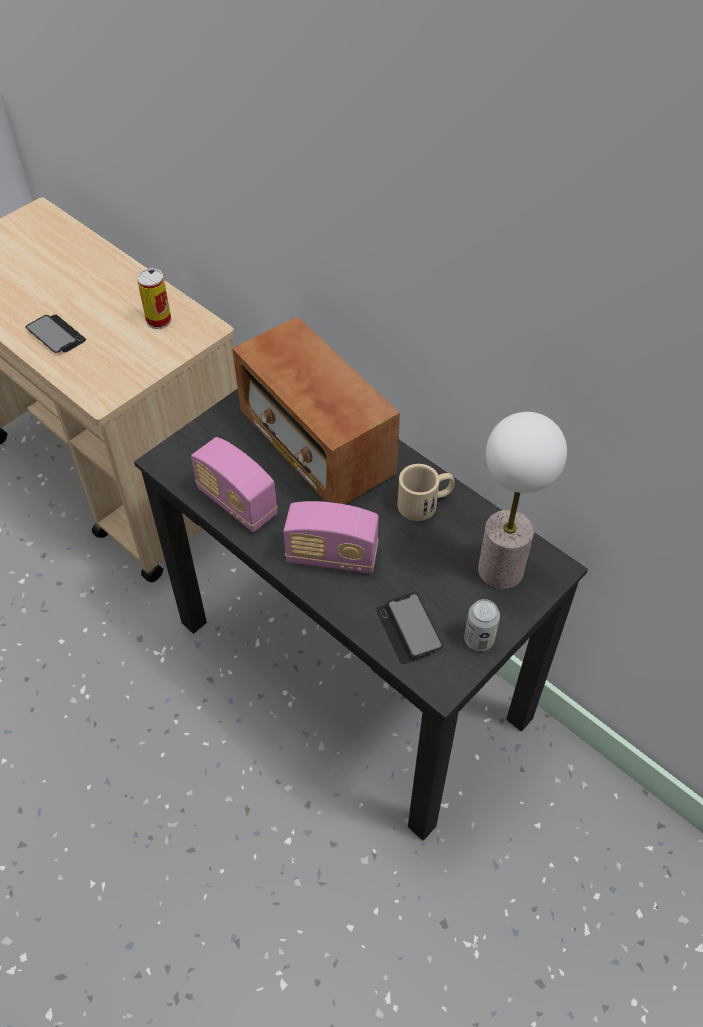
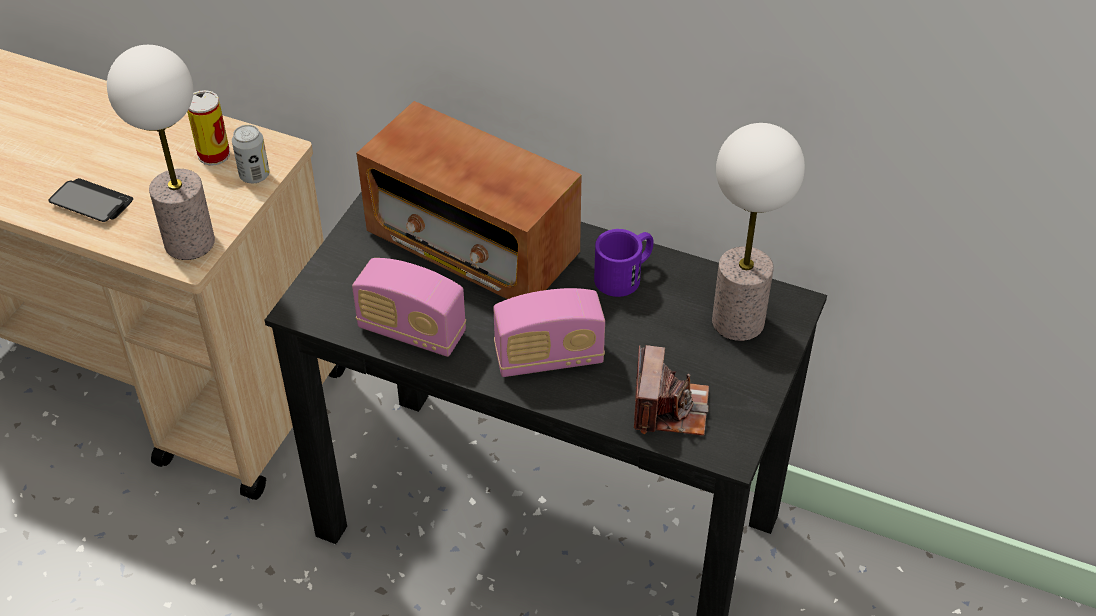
camera: 20 degrees left, 5 degrees down
phone [376,593,443,664] -> camera [634,345,709,436]
beige mug [398,464,455,521] -> purple mug [594,229,654,297]
can [464,599,500,651] -> can moved to [232,125,269,183]
none -> table lamp [107,45,215,260]

